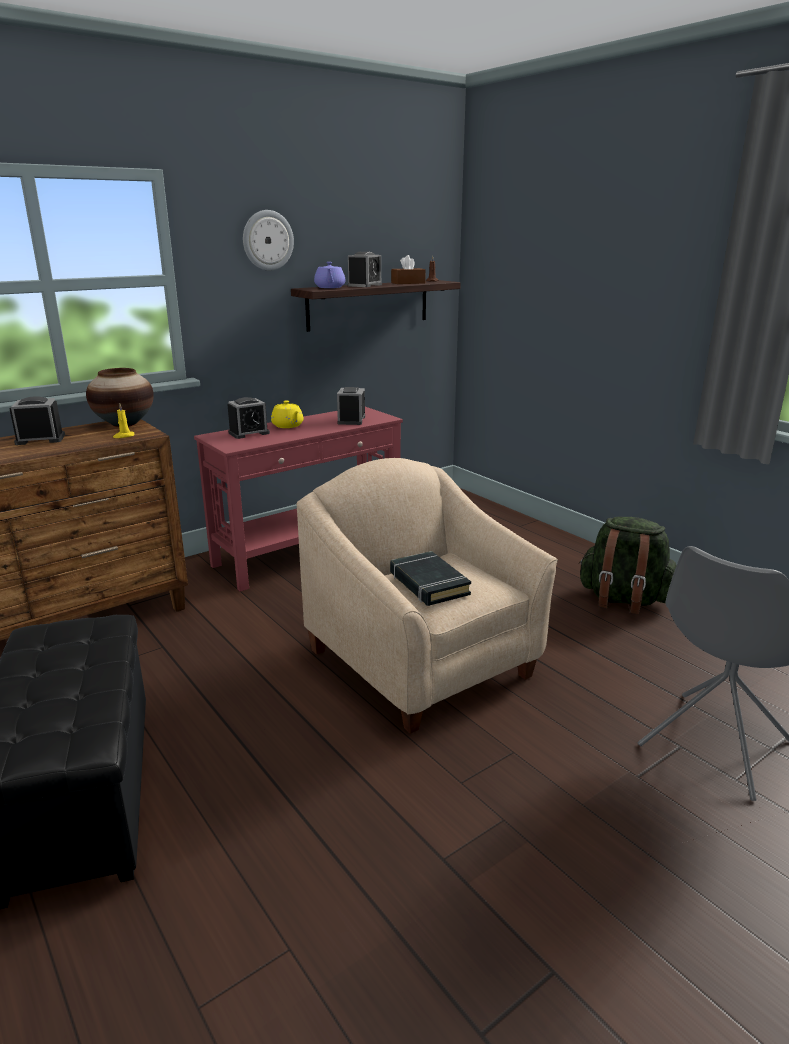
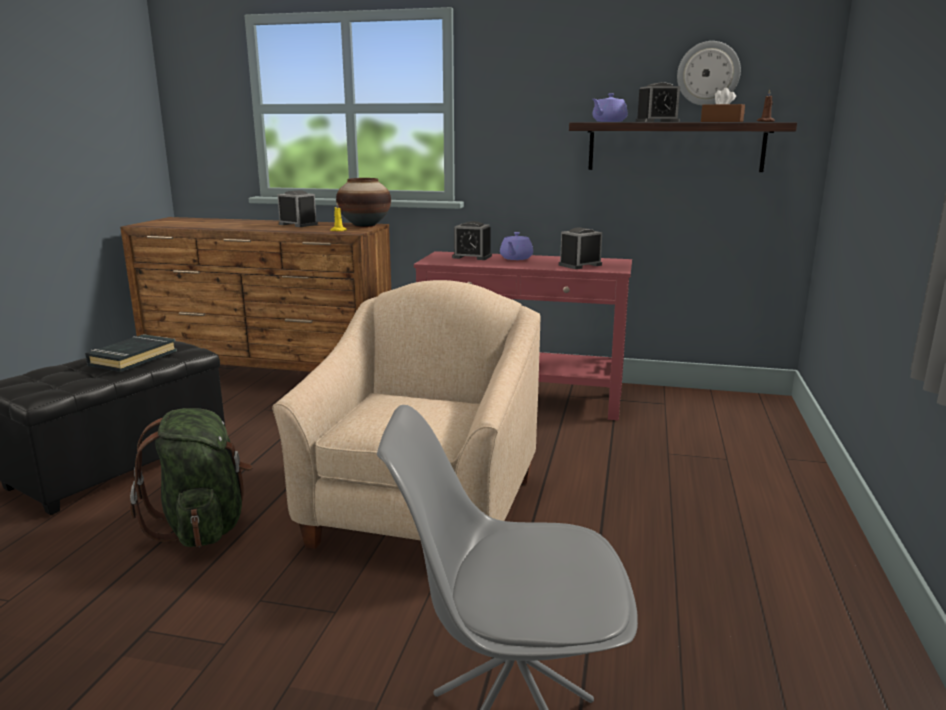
camera: 50 degrees right, 5 degrees down
wall clock [243,210,294,271] -> wall clock moved to [677,41,741,106]
yellow teapot [271,400,304,428] -> purple teapot [500,232,533,260]
black book [390,551,471,606] -> black book moved to [85,334,177,372]
green backpack [578,517,677,614] -> green backpack moved to [130,408,253,547]

